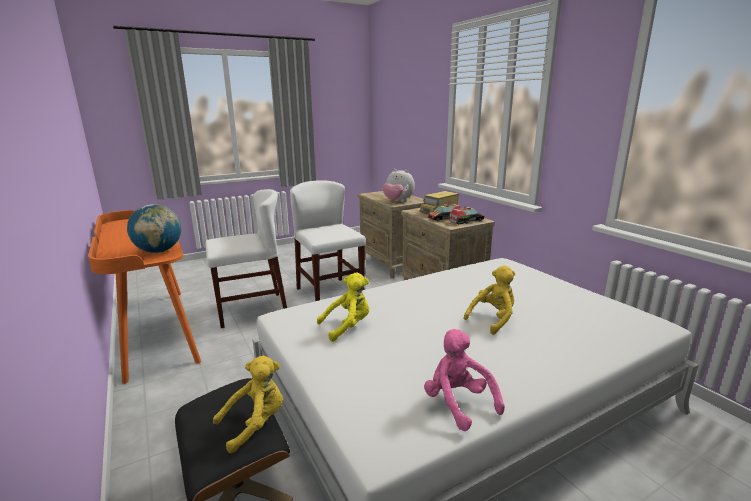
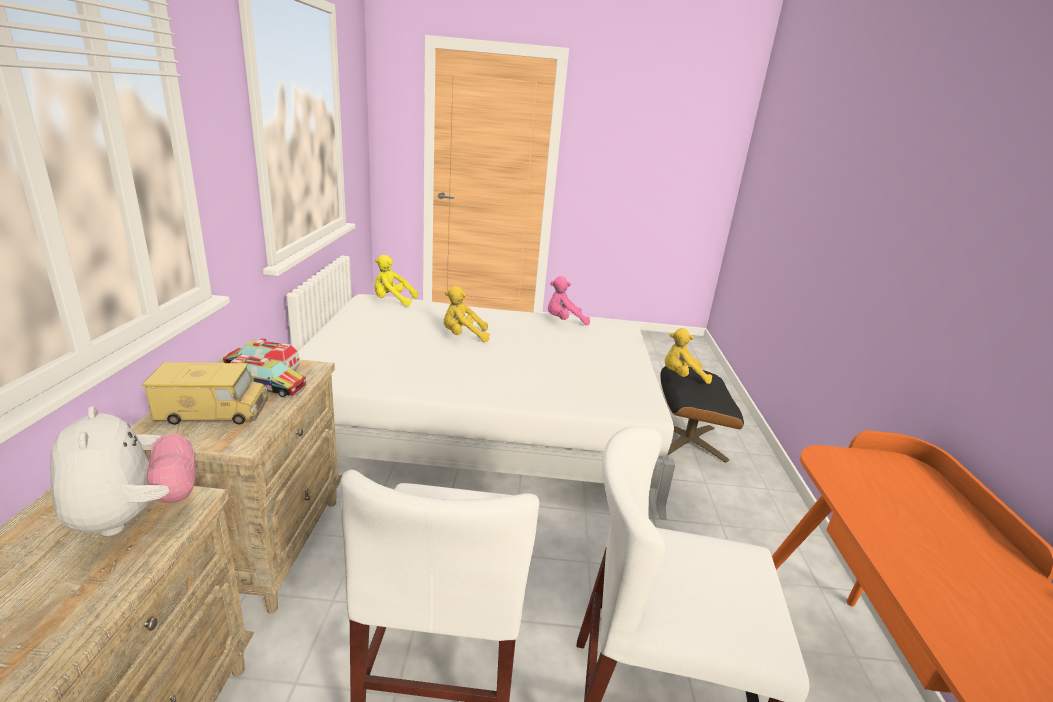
camera: 150 degrees left, 5 degrees up
globe [127,204,181,253] -> none
yellow plush toy [317,272,369,342] -> yellow plush toy moved to [374,255,418,306]
pink plush toy [424,329,505,431] -> pink plush toy turned 75 degrees clockwise [548,276,590,325]

